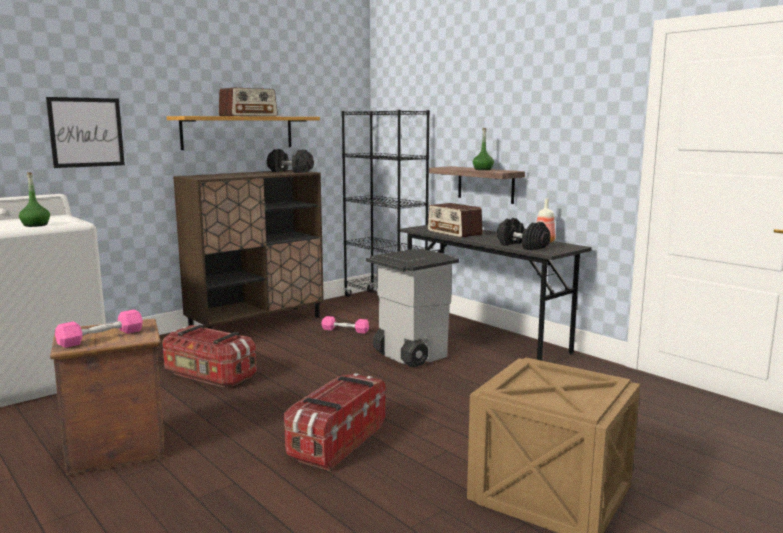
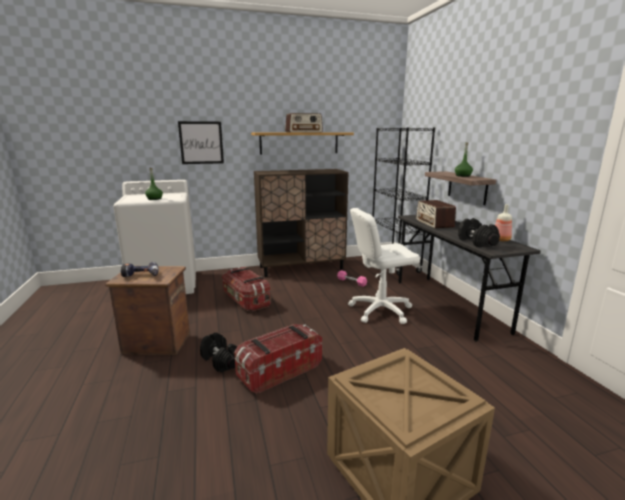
camera: 25 degrees right, 5 degrees up
pink dumbbell [55,309,143,348] -> power drill [121,262,159,277]
black dumbbell [267,149,314,173] -> black dumbbell moved to [200,332,237,373]
grey trash can [366,249,459,367] -> white office chair [348,208,420,324]

